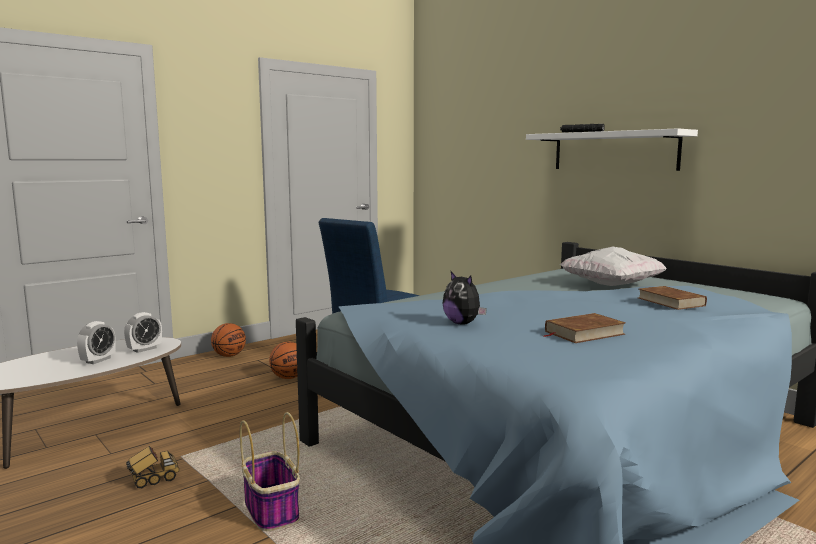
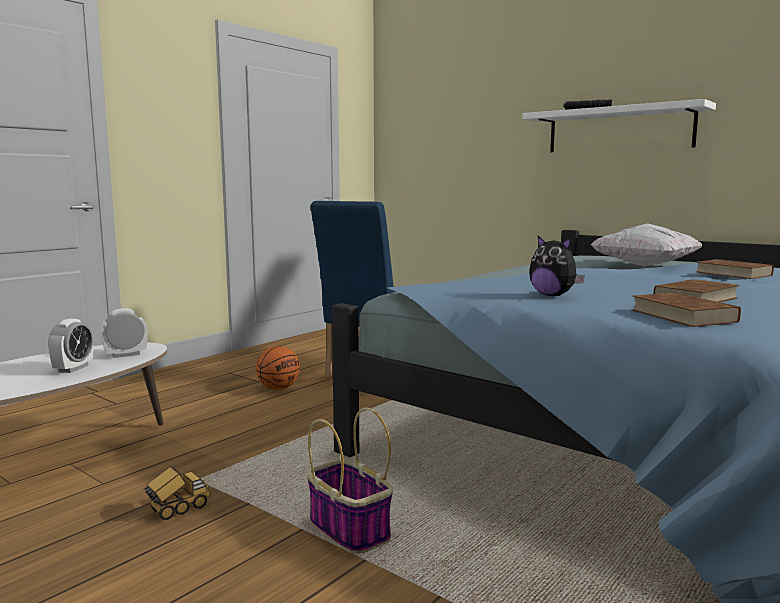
camera: 10 degrees left, 0 degrees up
alarm clock [124,312,162,353] -> alarm clock turned 150 degrees counterclockwise [101,308,148,358]
basketball [211,323,246,357] -> none
none -> brown book [632,293,741,327]

